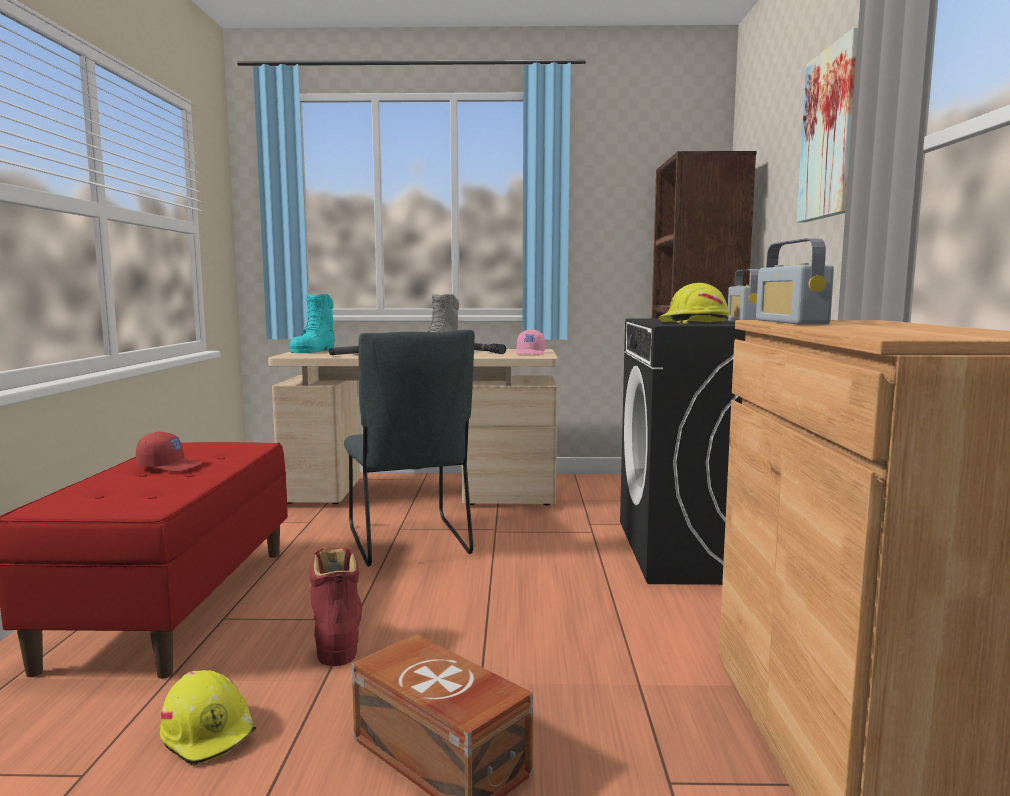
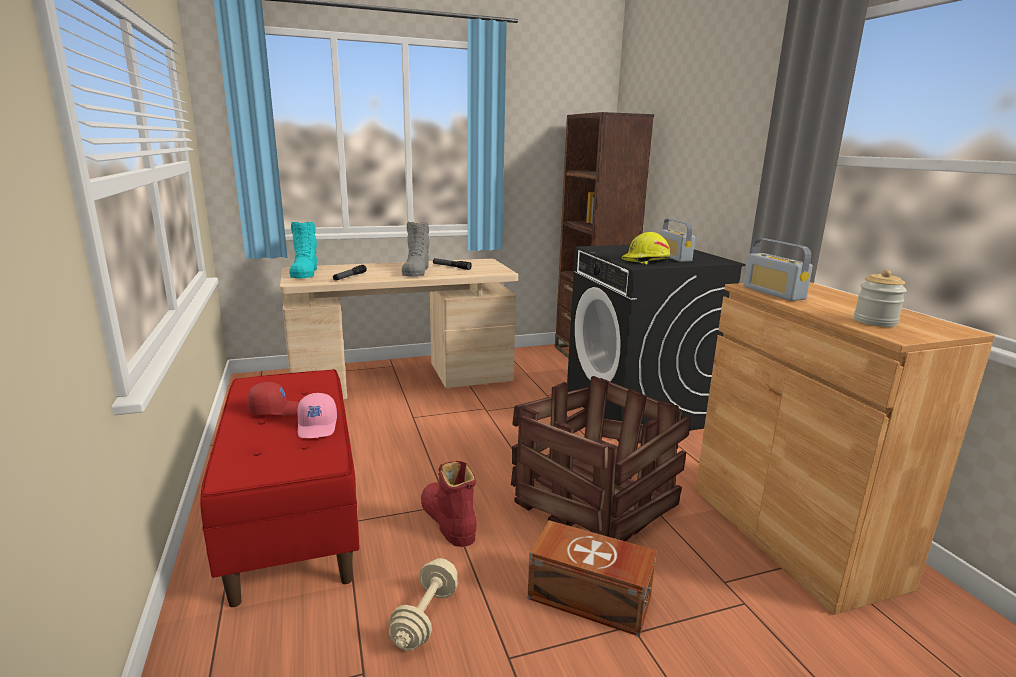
camera: 20 degrees left, 10 degrees up
yellow hard hat [160,670,257,766] -> beige dumbbell [389,558,458,651]
grey chair [344,330,475,567] -> none
pink cap [516,329,545,355] -> pink cap moved to [297,393,337,438]
picture [797,28,858,222] -> none
none -> crate [511,376,691,542]
none -> jar [854,270,907,327]

